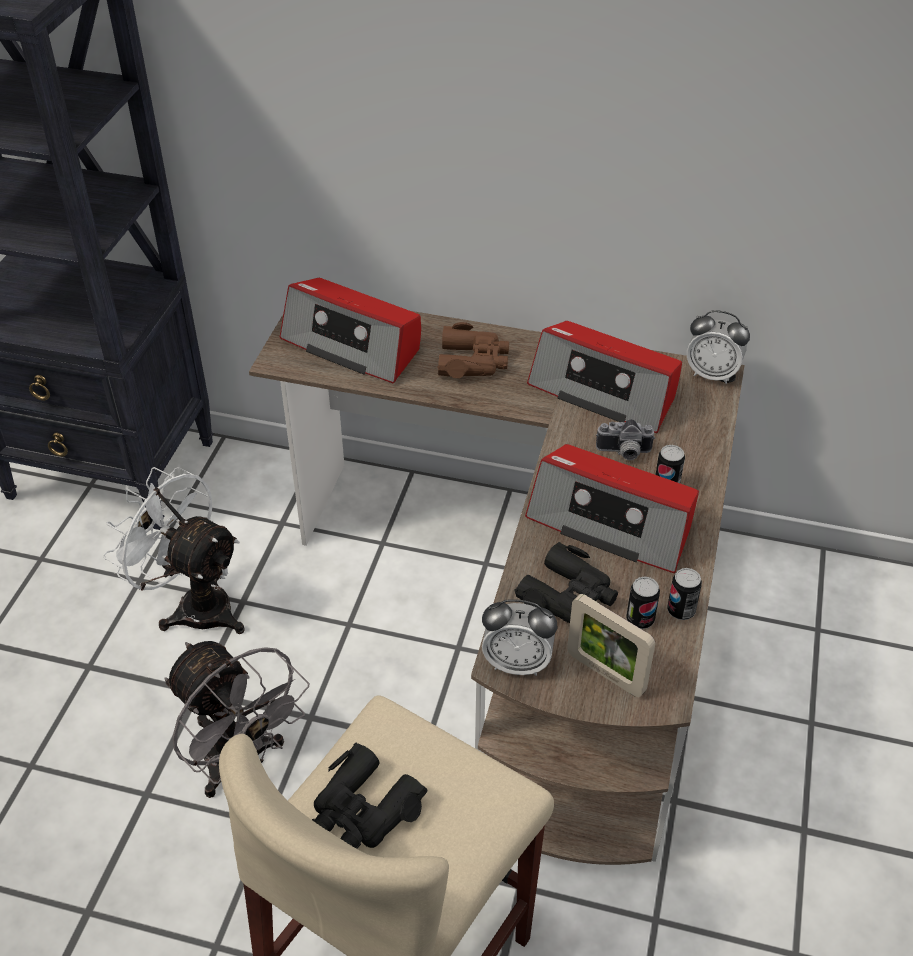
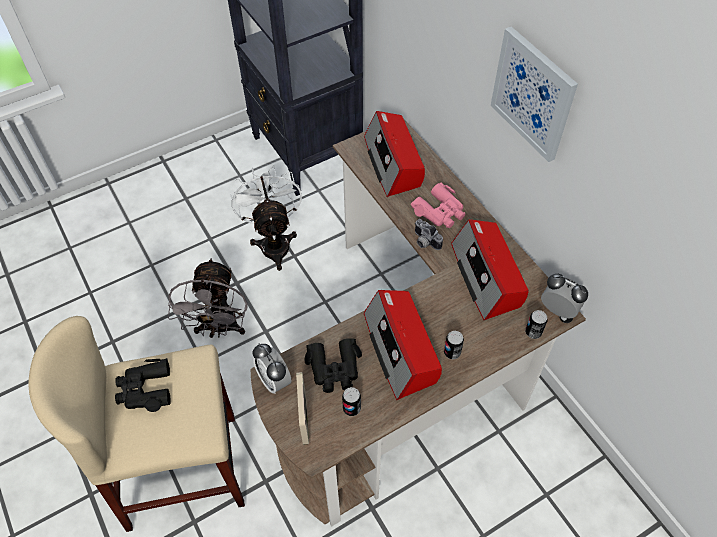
camera: 45 degrees right, 10 degrees up
brown binoculars [437,322,509,378] -> pink binoculars [411,182,466,228]
camera [596,419,655,460] -> camera moved to [415,219,443,250]
can [667,568,702,620] -> can moved to [525,310,547,339]
alarm clock [687,310,750,384] -> alarm clock turned 150 degrees clockwise [541,274,588,318]
none -> picture [491,27,578,162]

